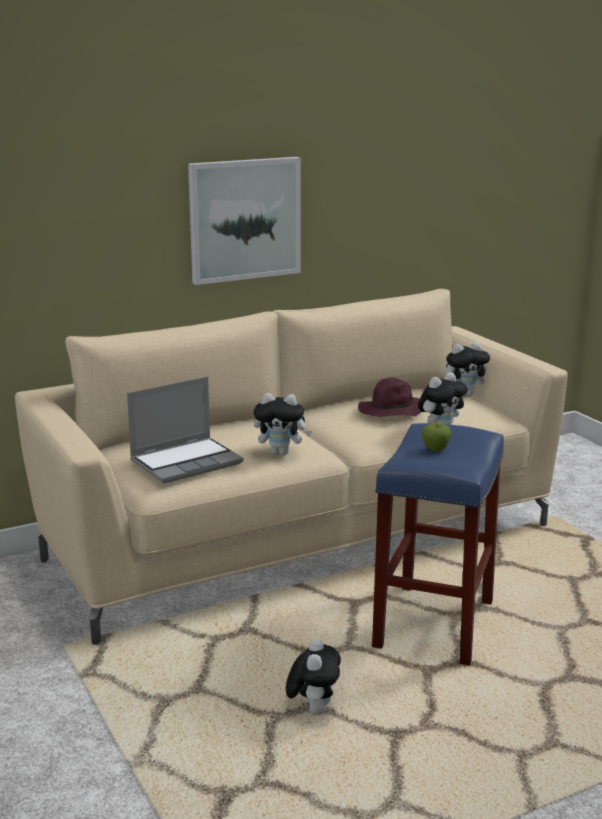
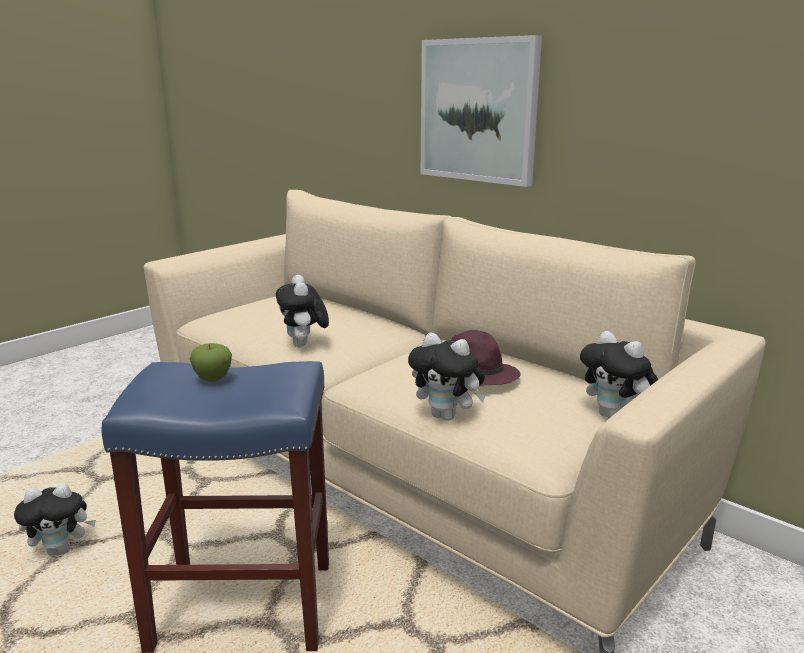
camera: 70 degrees right, 0 degrees up
laptop [127,377,243,484] -> none

